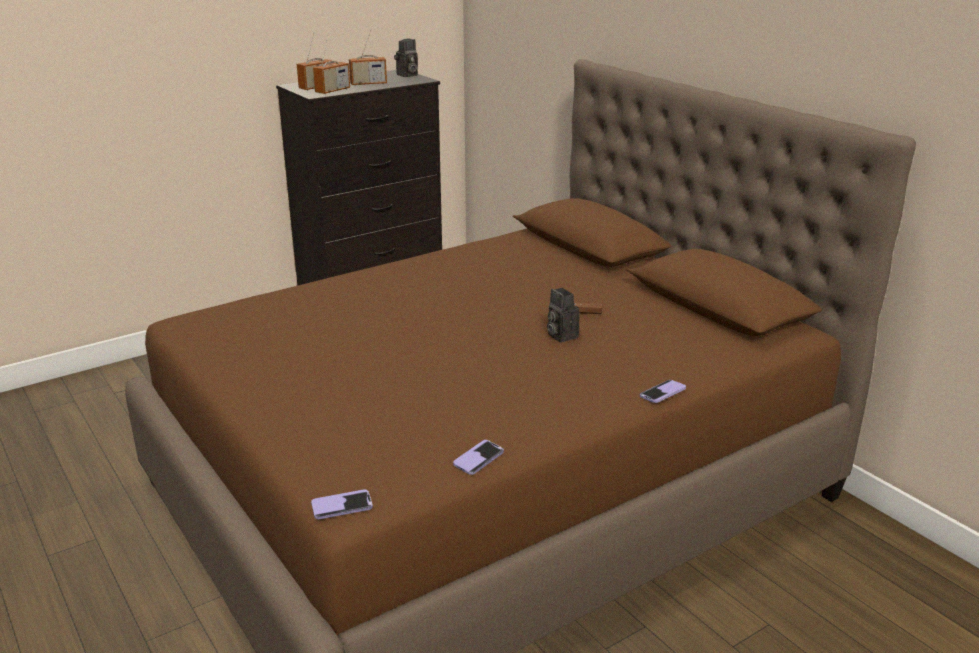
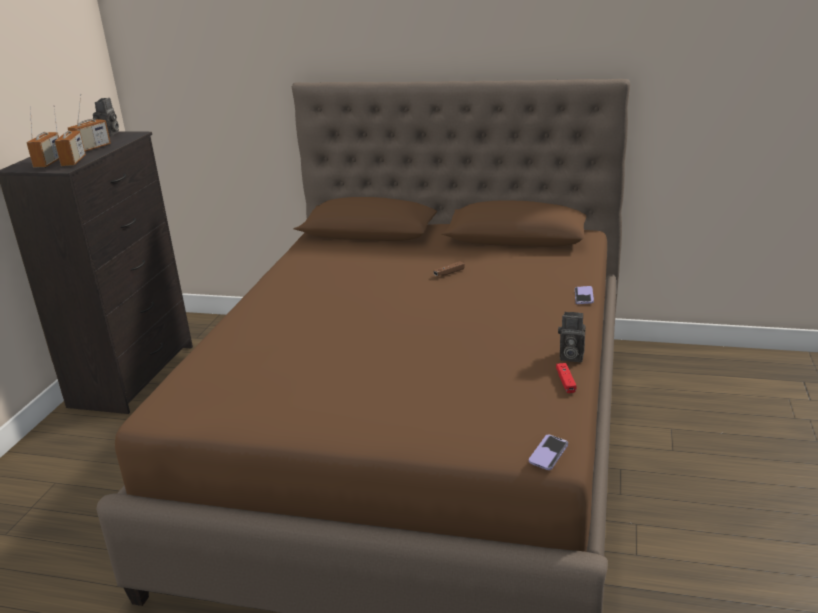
camera: 40 degrees left, 0 degrees up
phone [453,440,504,475] -> red game controller [556,363,576,393]
camera [547,288,580,342] -> camera moved to [558,312,585,362]

